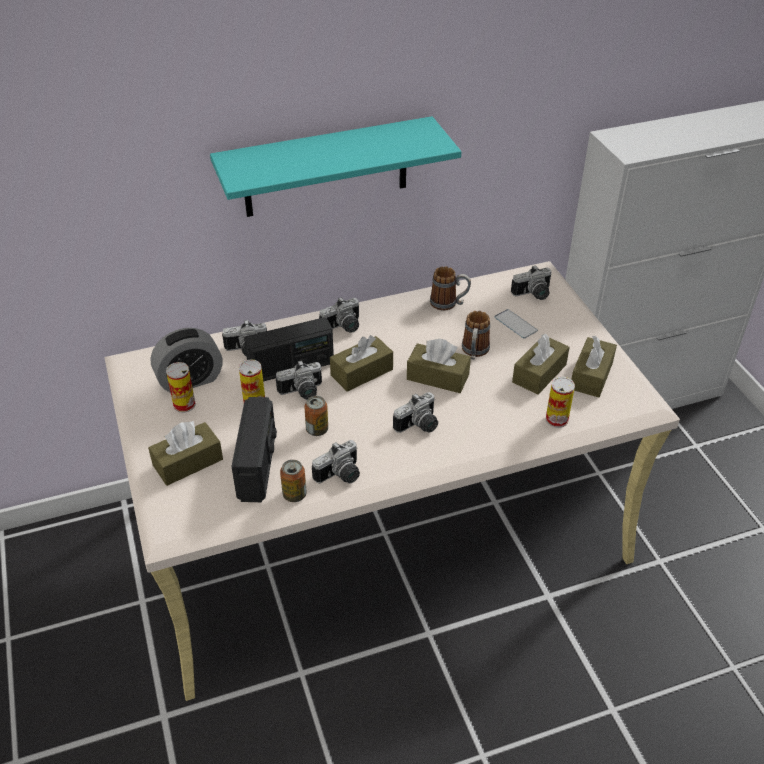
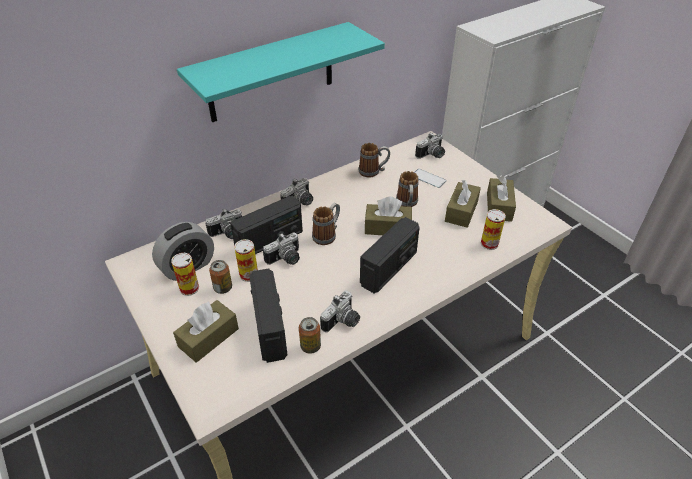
camera: 15 degrees left, 0 degrees up
can [304,396,328,436] -> can moved to [209,260,232,294]
brown tissue box [330,335,393,392] -> mug [312,203,340,245]
camera [393,392,438,433] -> radio [360,217,420,294]

